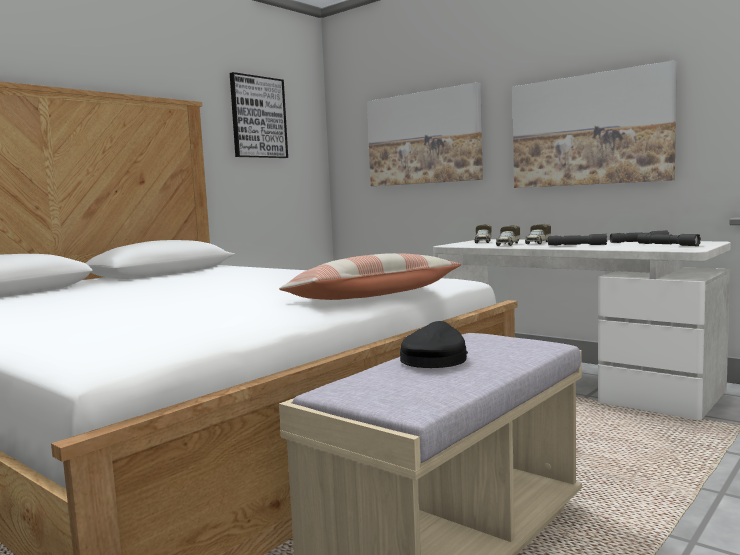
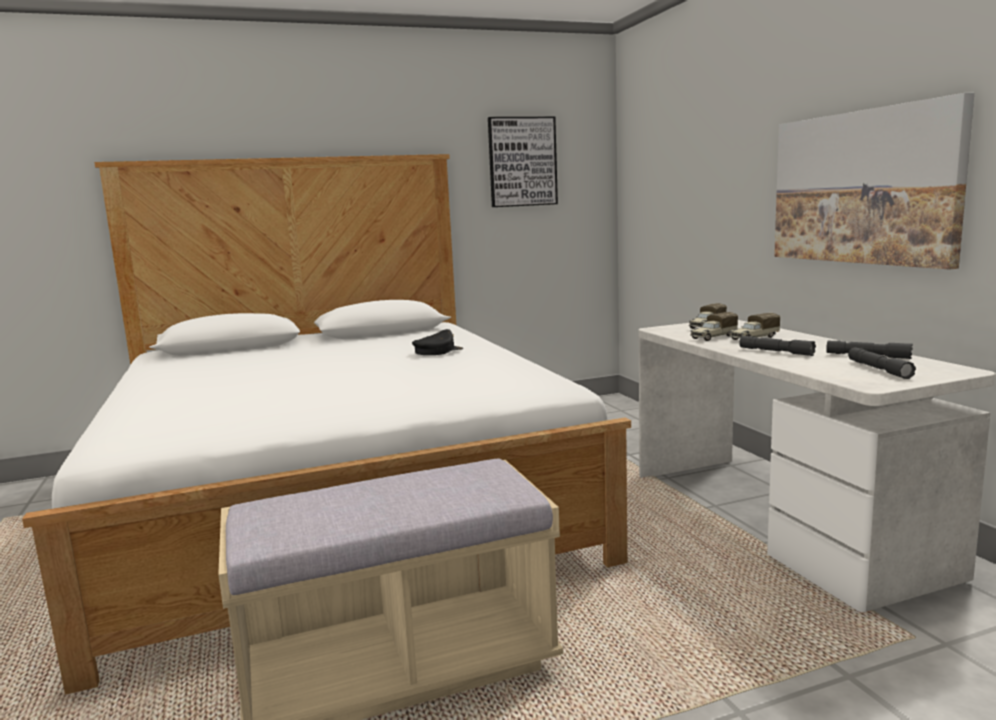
camera: 30 degrees right, 5 degrees up
pillow [279,253,462,300] -> none
picture [367,82,483,186] -> none
black cap [400,321,468,368] -> black cap moved to [412,329,464,355]

